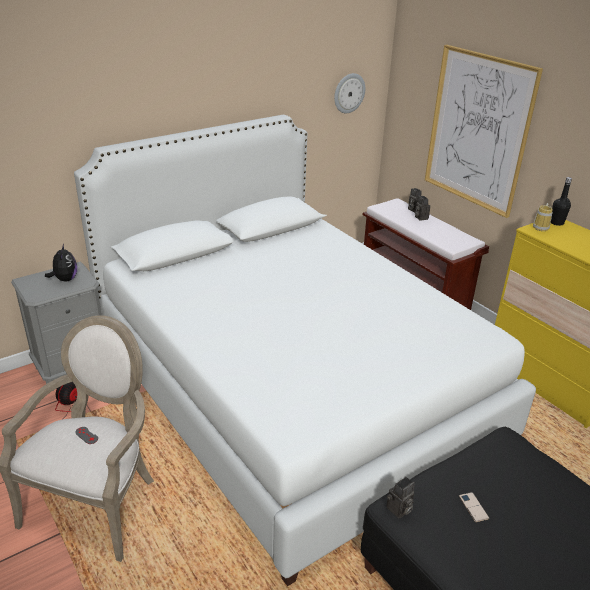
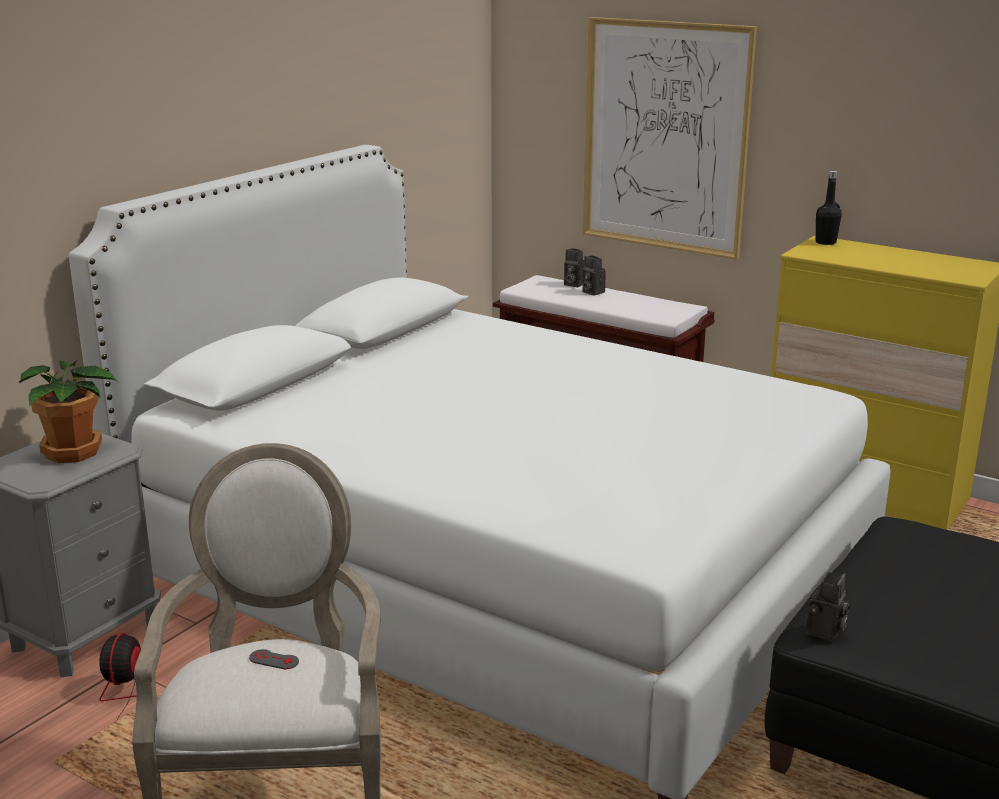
camera: 20 degrees left, 10 degrees down
plush toy [45,244,77,281] -> potted plant [19,360,119,463]
wall clock [334,73,365,113] -> none
phone [459,492,489,522] -> none
mug [533,203,553,231] -> none

